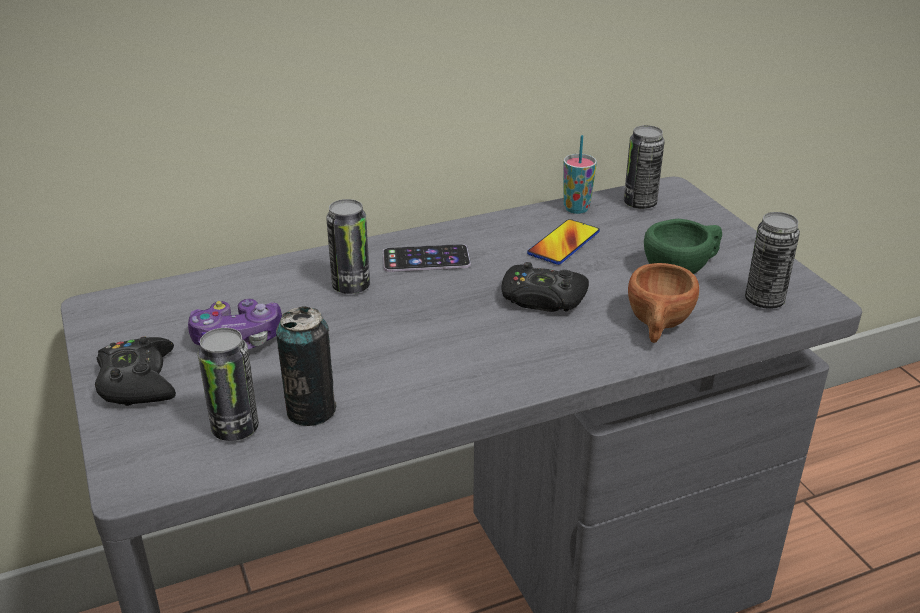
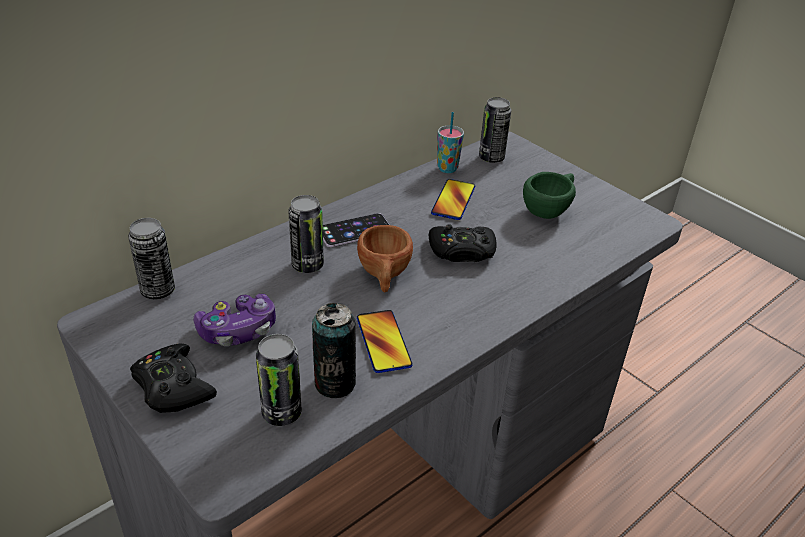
camera: 20 degrees left, 5 degrees up
brown cup [628,263,699,343] -> brown cup moved to [357,225,413,292]
can [745,212,800,309] -> can moved to [128,218,175,299]
none -> phone [357,310,413,373]

